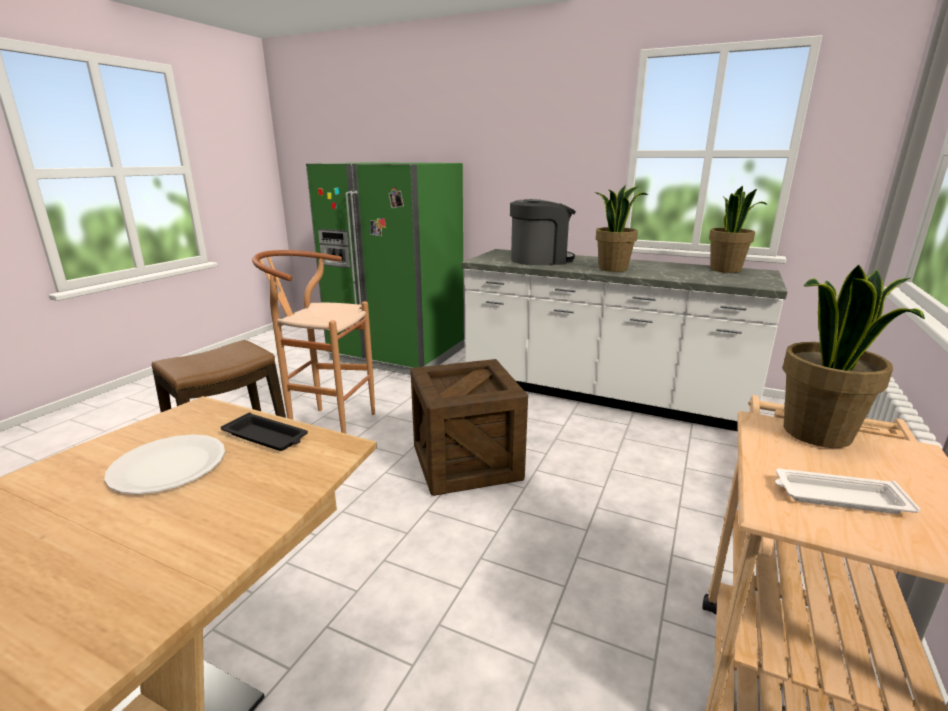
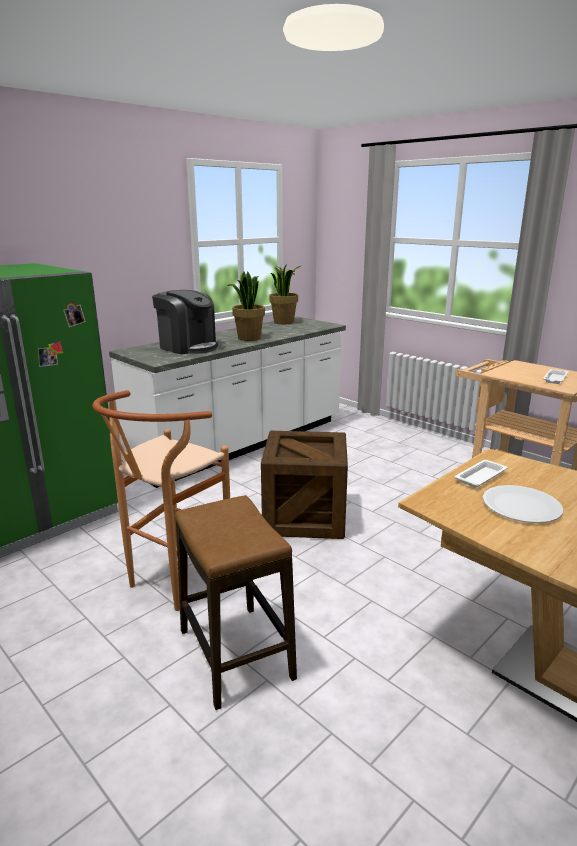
camera: 70 degrees left, 0 degrees up
black tray [221,412,308,451] -> white tray [454,460,508,488]
coffee machine [510,199,576,265] -> coffee machine turned 120 degrees clockwise [152,290,218,354]
potted plant [782,265,925,448] -> none

